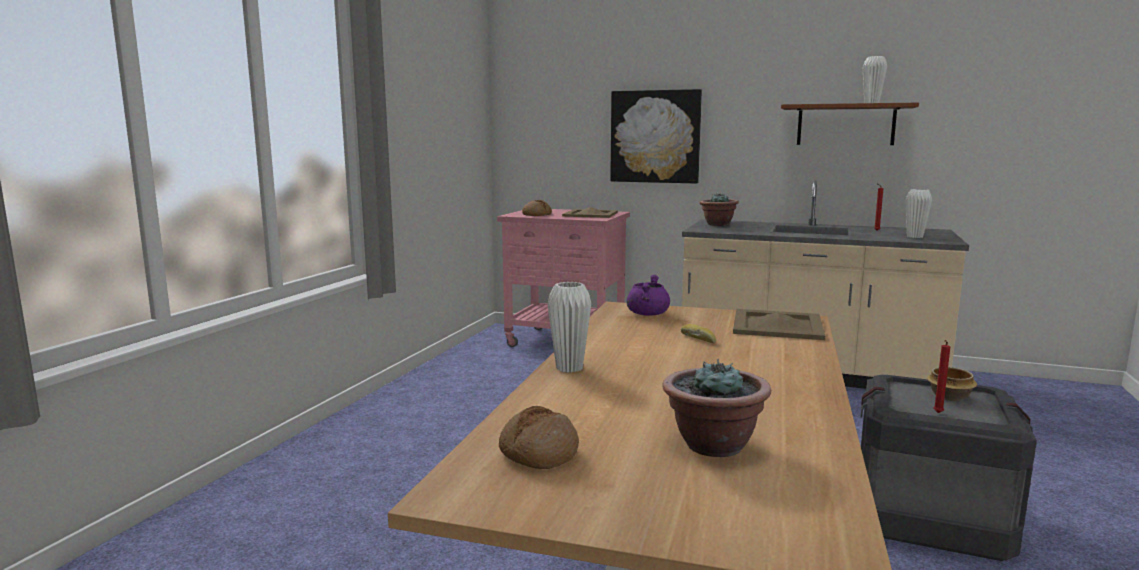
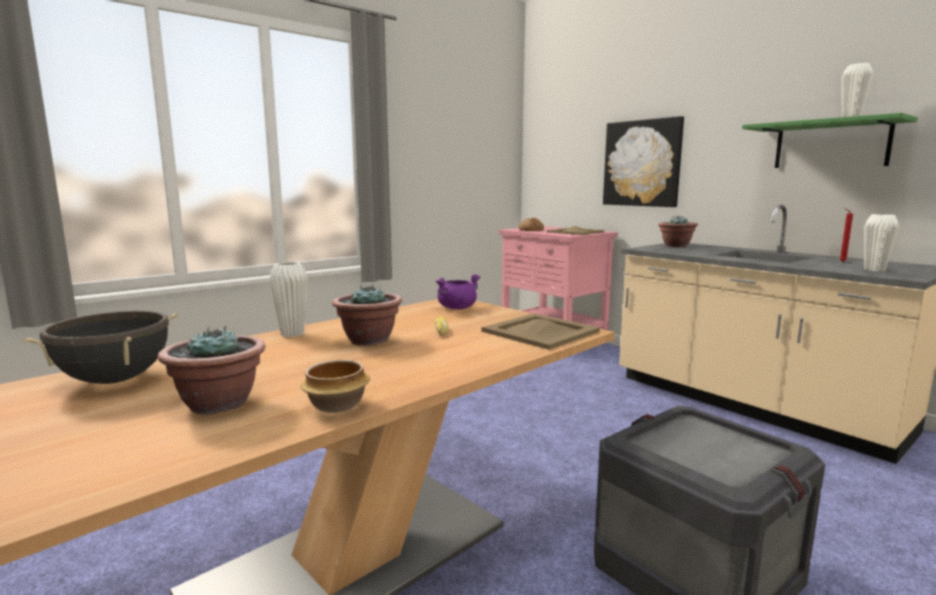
camera: 30 degrees right, 0 degrees up
bread [499,406,579,469] -> black cooking pot [23,310,179,384]
brown shelf [781,103,919,145] -> green shelf [742,113,918,168]
bowl [927,367,977,401] -> bowl moved to [301,360,370,413]
red candle [933,340,950,413] -> none
none -> potted plant [332,284,402,346]

